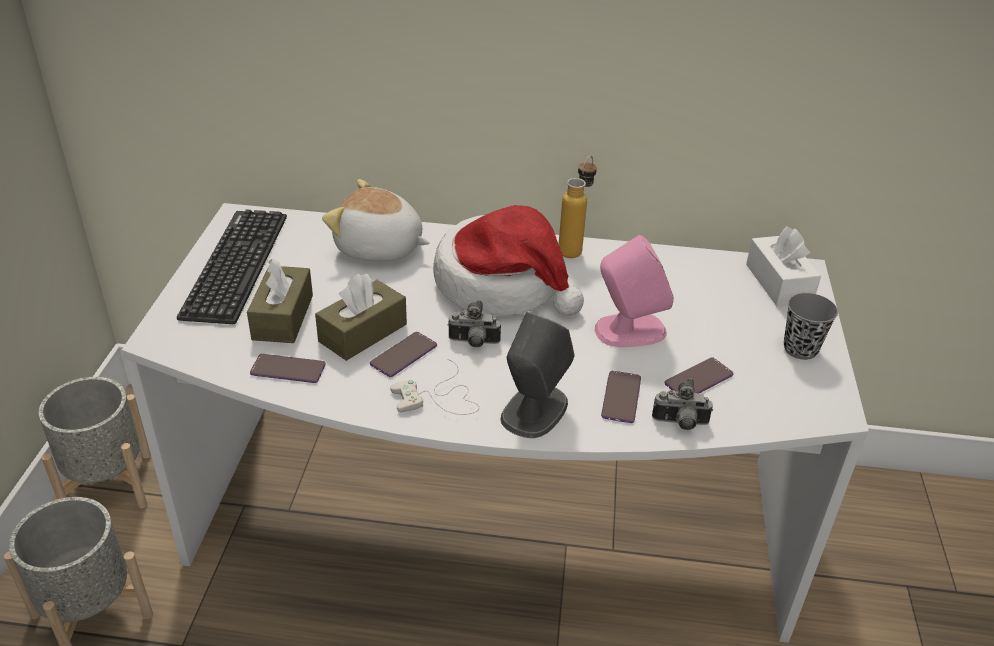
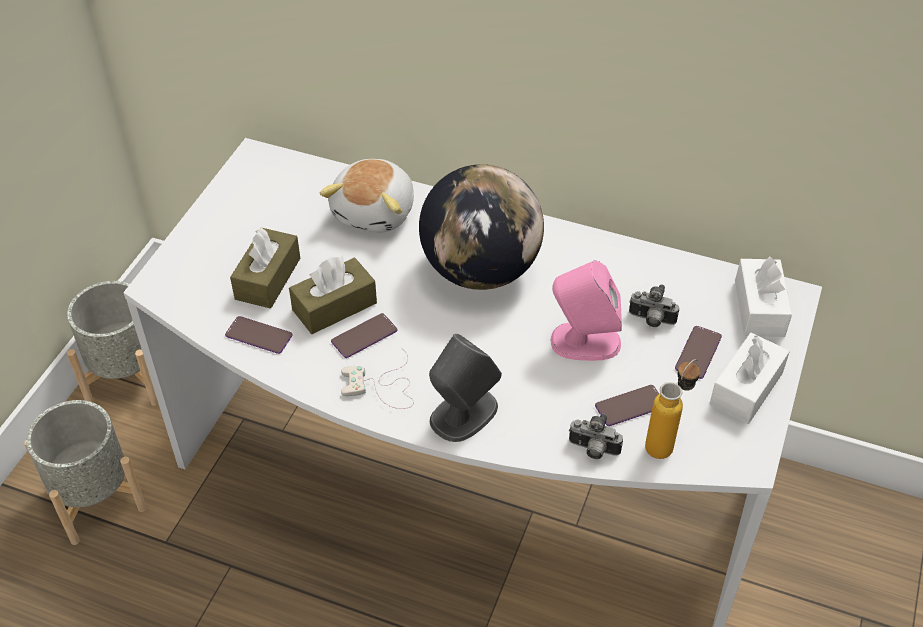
camera: 15 degrees right, 10 degrees up
keyboard [177,210,287,324] -> none
plush toy [322,179,430,261] -> plush toy turned 105 degrees counterclockwise [320,159,414,232]
hat [433,205,584,316] -> globe [419,164,544,290]
camera [448,300,501,348] -> camera moved to [629,284,679,327]
bottle [559,156,597,258] -> bottle moved to [645,359,700,459]
phone [601,371,641,423] -> phone moved to [675,326,722,379]
grey cup [784,293,838,360] -> white tissue box [710,333,790,424]

